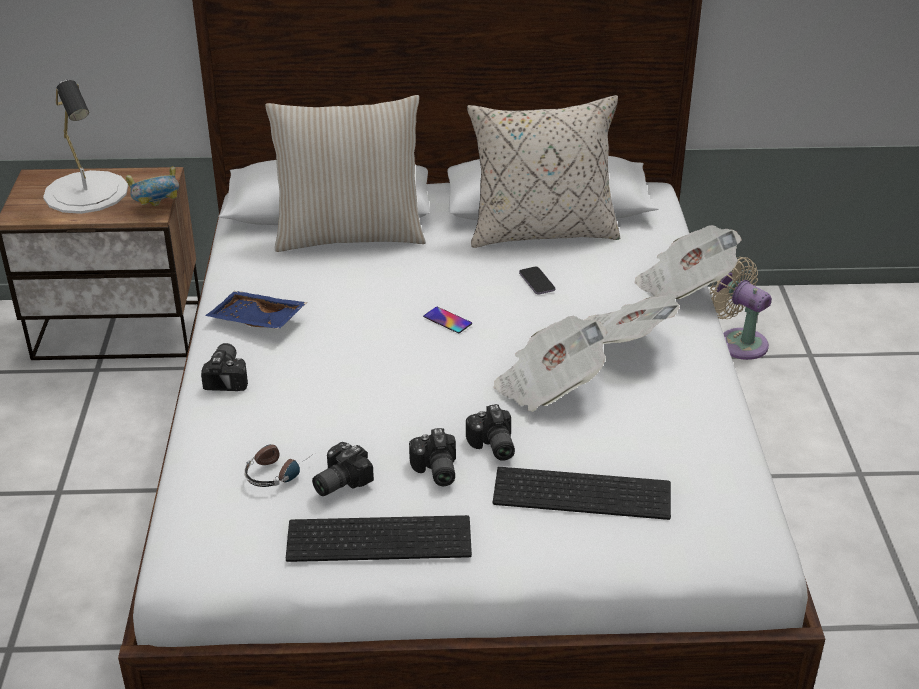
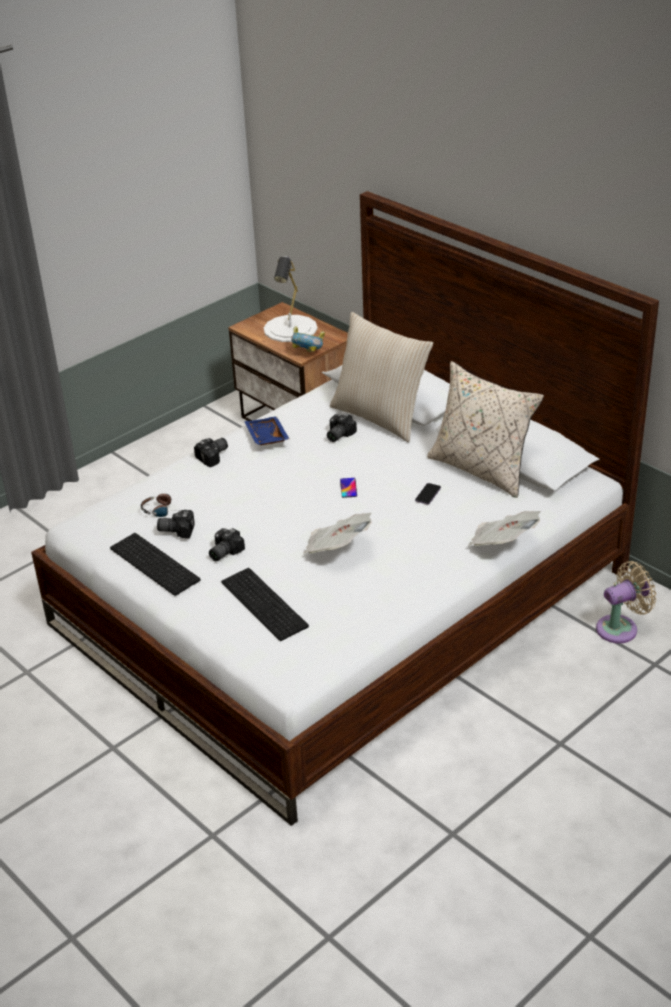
camera: 50 degrees right, 0 degrees up
camera [466,404,515,461] -> camera moved to [327,413,357,442]
newspaper [585,295,680,344] -> none
beige fan [710,257,772,360] -> beige fan turned 60 degrees clockwise [596,561,656,643]

